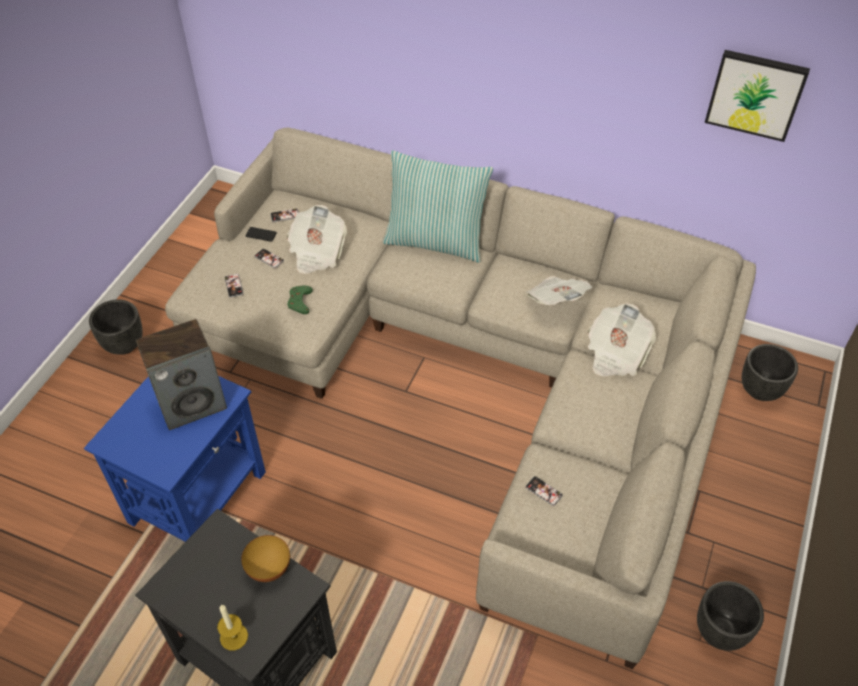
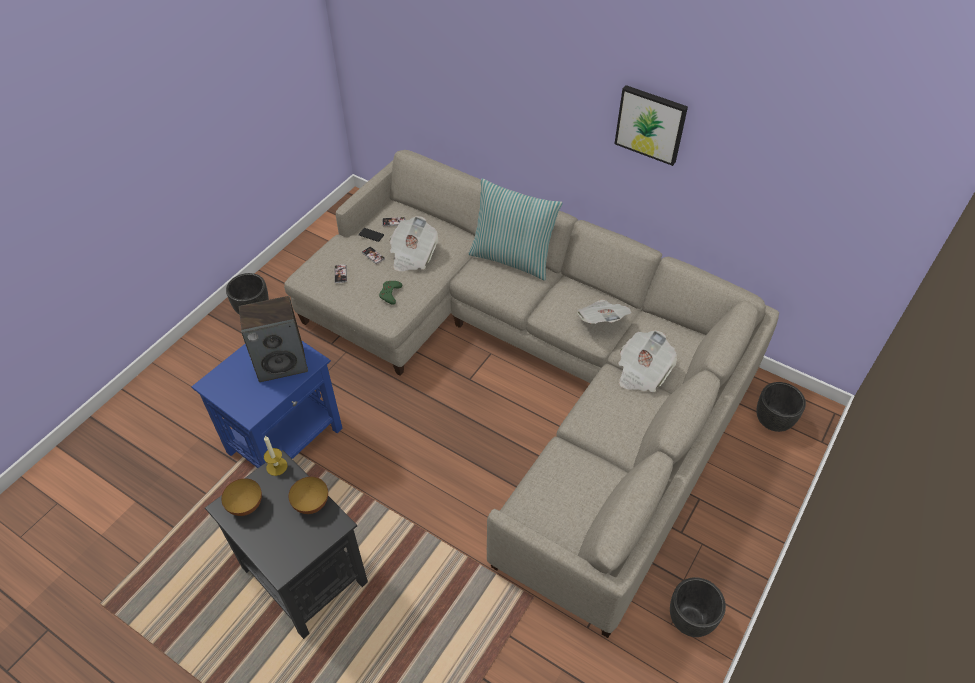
camera: 10 degrees right, 0 degrees up
candle [217,605,248,650] -> candle moved to [264,436,288,476]
phone [525,476,563,506] -> none
picture [705,50,810,142] -> picture moved to [615,85,688,166]
none -> bowl [221,478,262,516]

